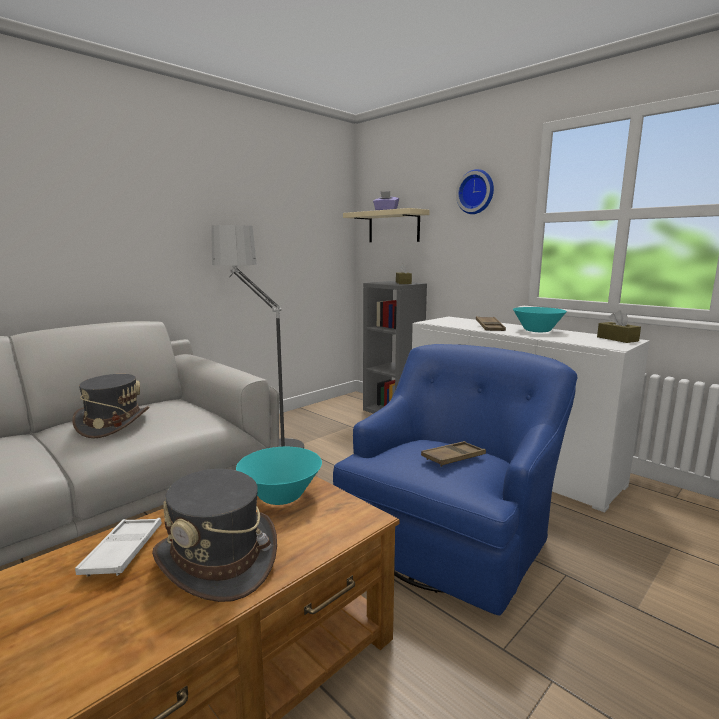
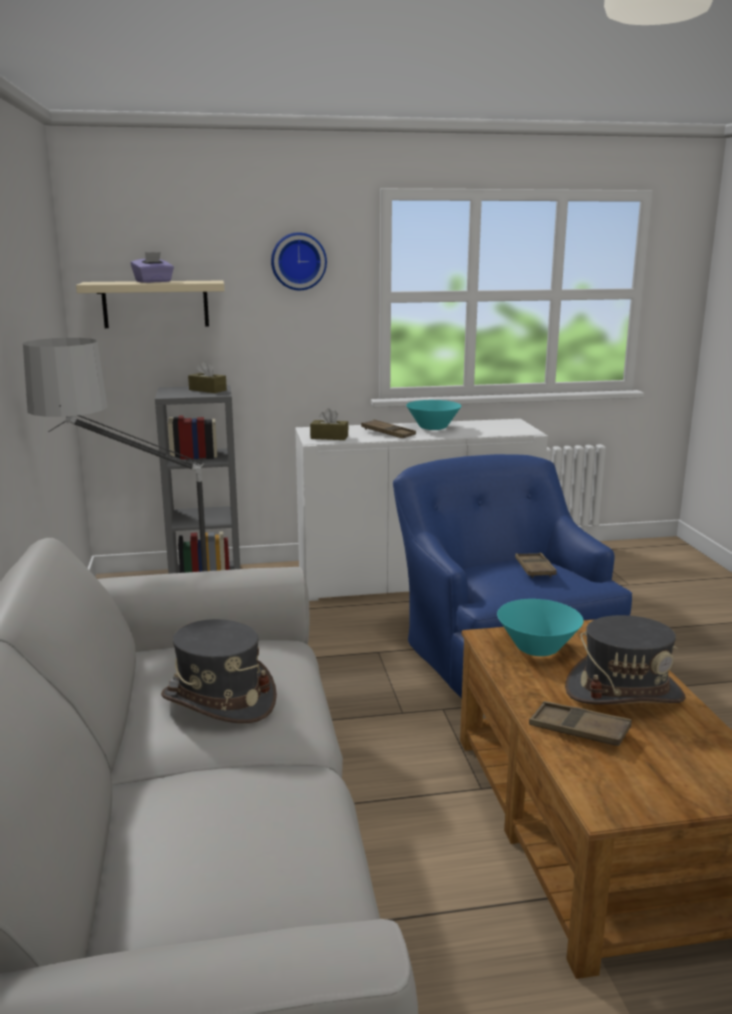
camera: 55 degrees left, 5 degrees up
white tray [75,518,162,577] -> brown tray [529,701,632,746]
brown tissue box [597,311,641,343] -> brown tissue box moved to [310,408,348,440]

